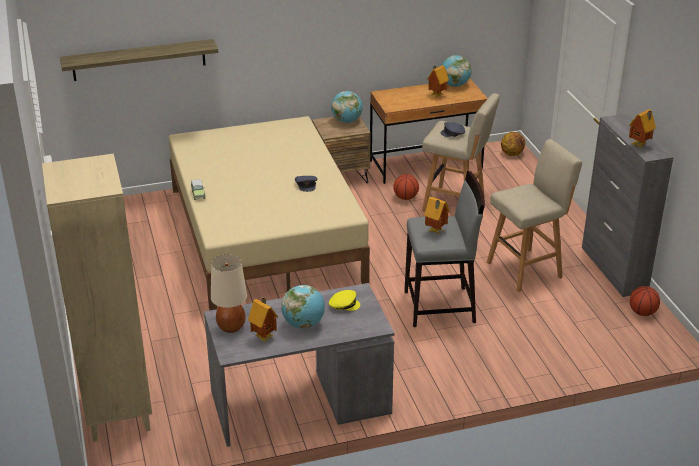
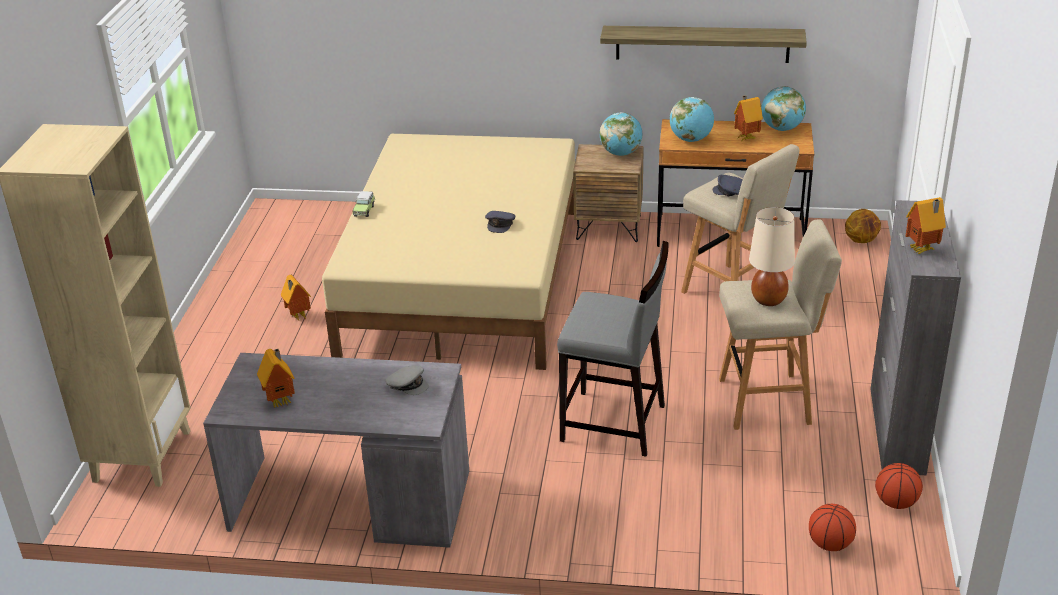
camera: 25 degrees right, 0 degrees up
shelf [60,39,218,81] -> shelf moved to [600,26,807,63]
beige table lamp [211,254,247,333] -> beige table lamp moved to [749,207,795,306]
globe [281,285,325,329] -> globe moved to [670,97,714,142]
yellow cap [329,290,360,311] -> grey cap [385,365,429,395]
basketball [393,174,419,200] -> basketball moved to [809,504,856,551]
toy house [424,197,449,234] -> toy house moved to [281,275,311,321]

